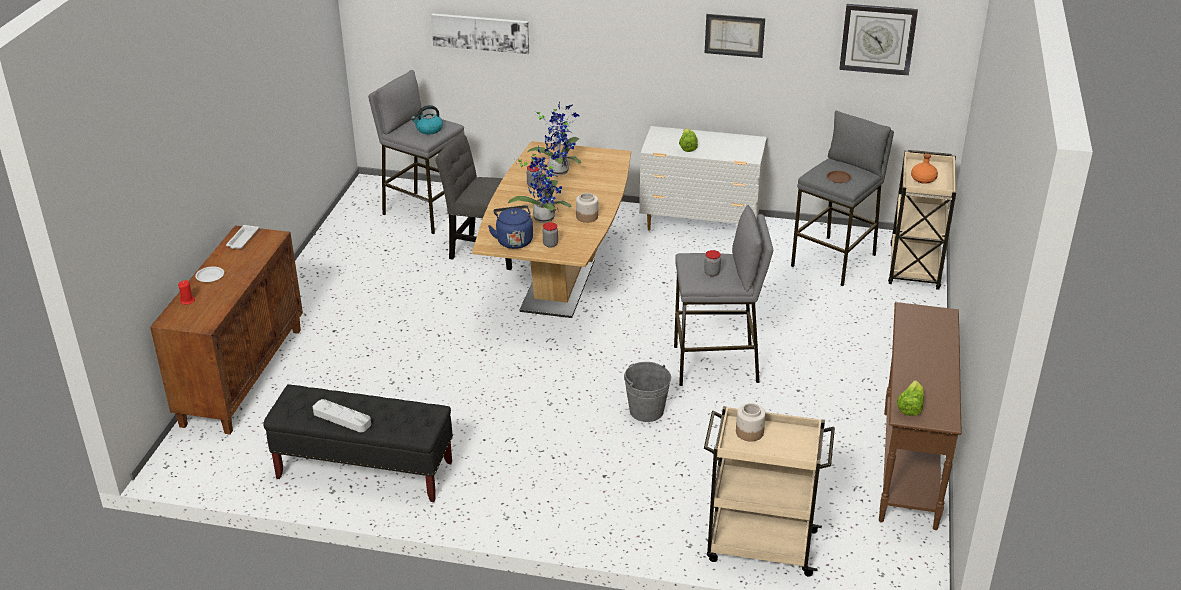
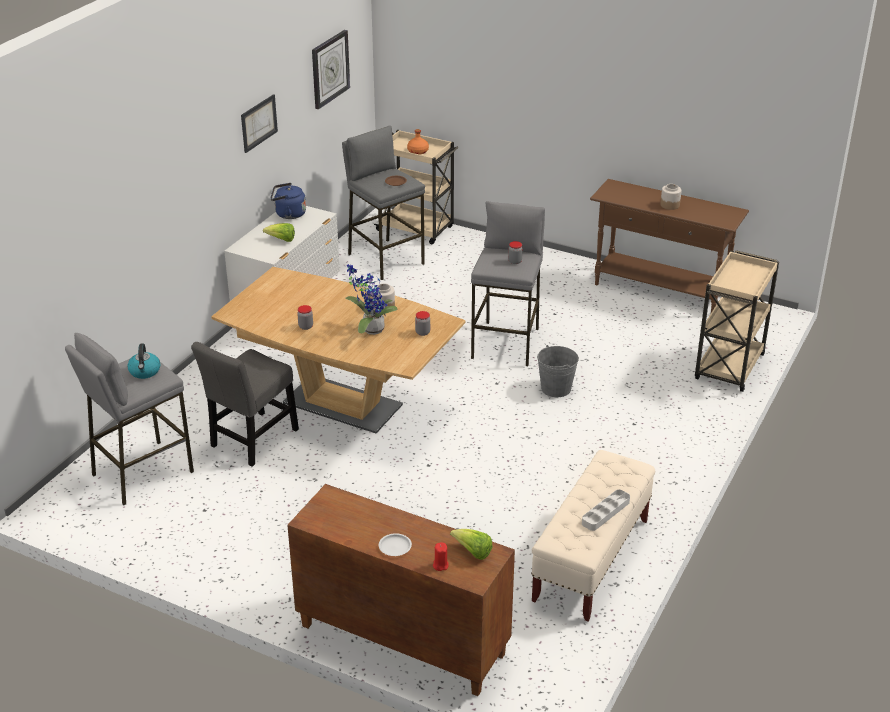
camera: 75 degrees left, 0 degrees up
white tray [226,225,259,249] -> none
black bench [263,384,453,502] -> beige bench [531,450,655,622]
picture [431,13,529,54] -> none
blue kettle [488,205,533,249] -> blue kettle moved to [271,183,306,219]
potted plant [527,102,581,176] -> none
jar [736,403,766,441] -> jar moved to [660,184,682,210]
lettuce [897,380,924,416] -> lettuce moved to [450,529,492,560]

